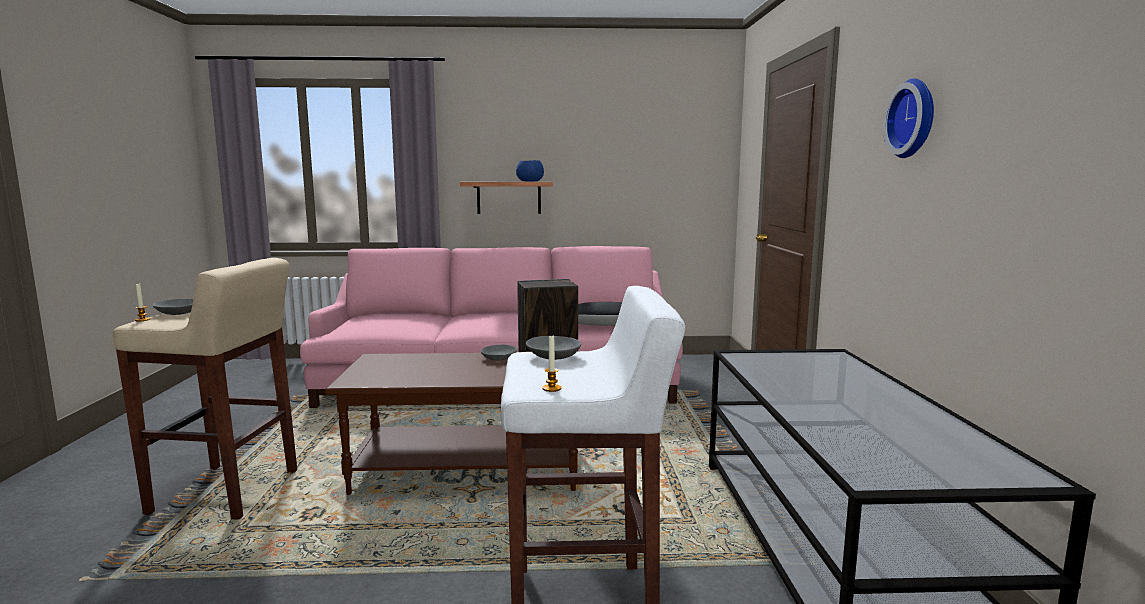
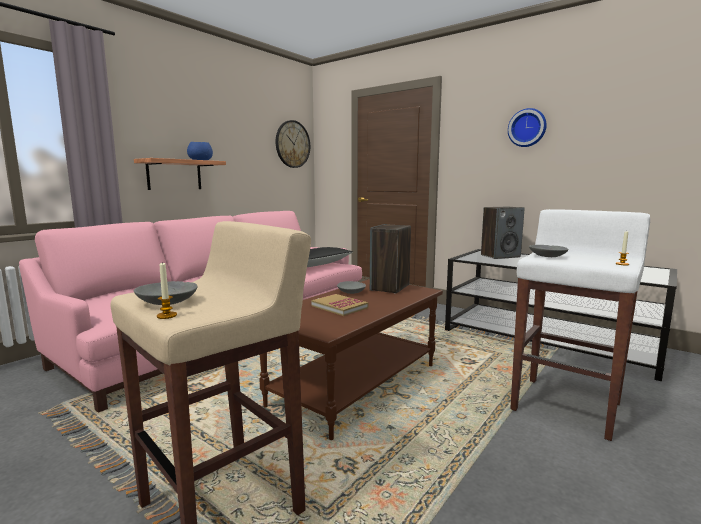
camera: 50 degrees left, 0 degrees up
none -> wall clock [276,120,310,168]
none -> book [311,294,368,316]
none -> speaker [481,207,525,259]

